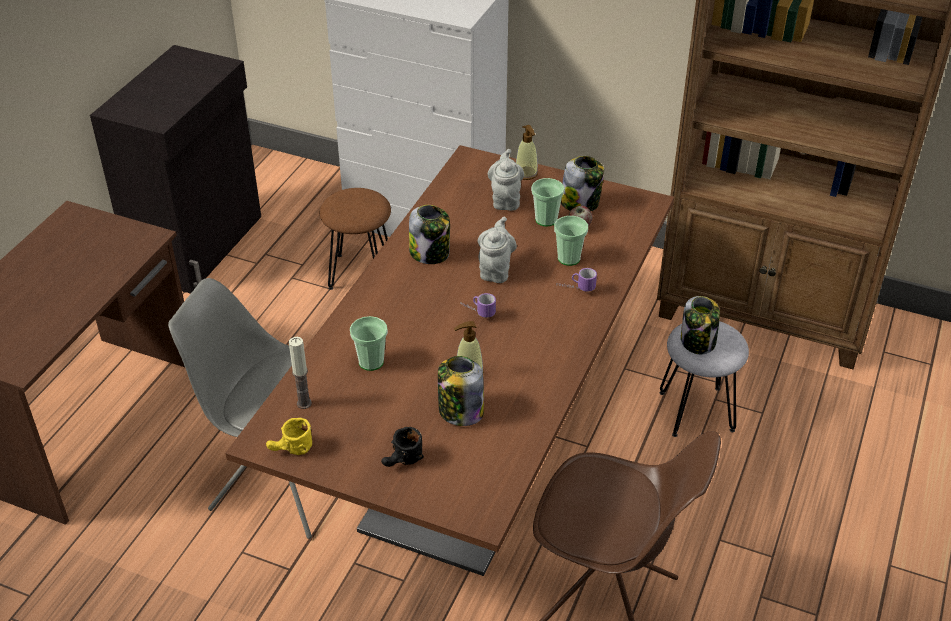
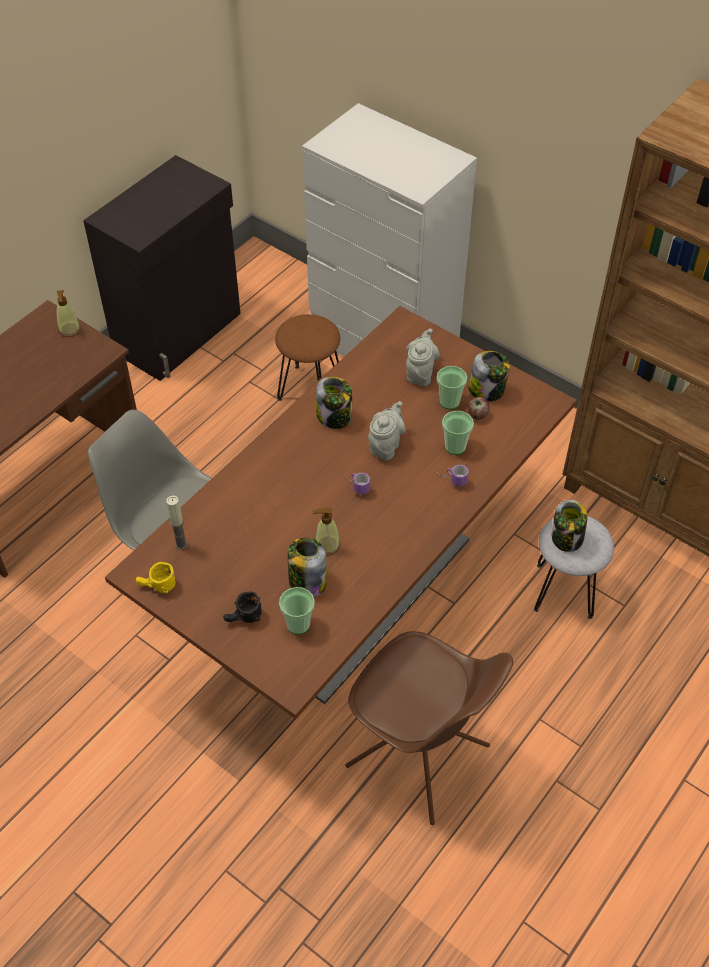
camera: 15 degrees right, 10 degrees up
cup [350,316,388,371] -> cup moved to [279,587,315,635]
soap dispenser [516,125,538,180] -> soap dispenser moved to [56,290,81,337]

